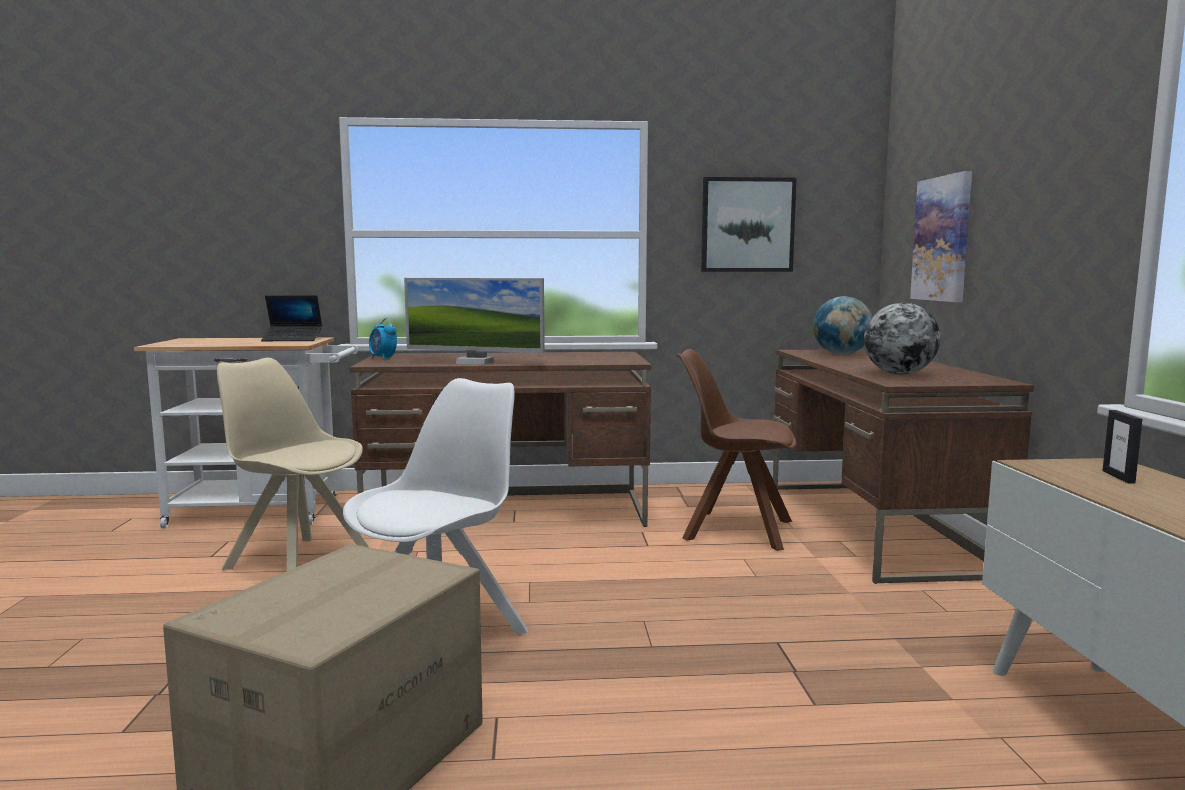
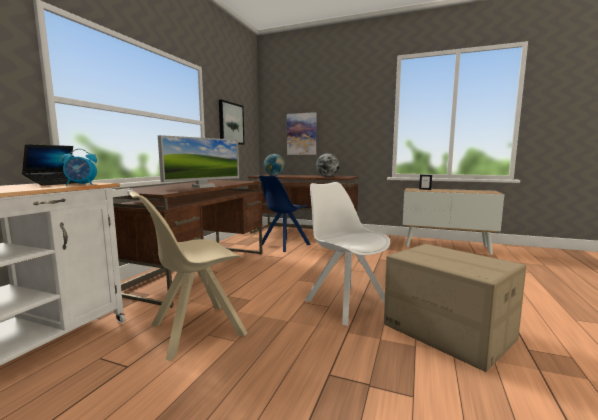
camera: 65 degrees left, 0 degrees up
alarm clock [369,318,397,360] -> alarm clock moved to [62,149,97,185]
brown chair [676,349,797,551] -> blue chair [259,175,311,252]

